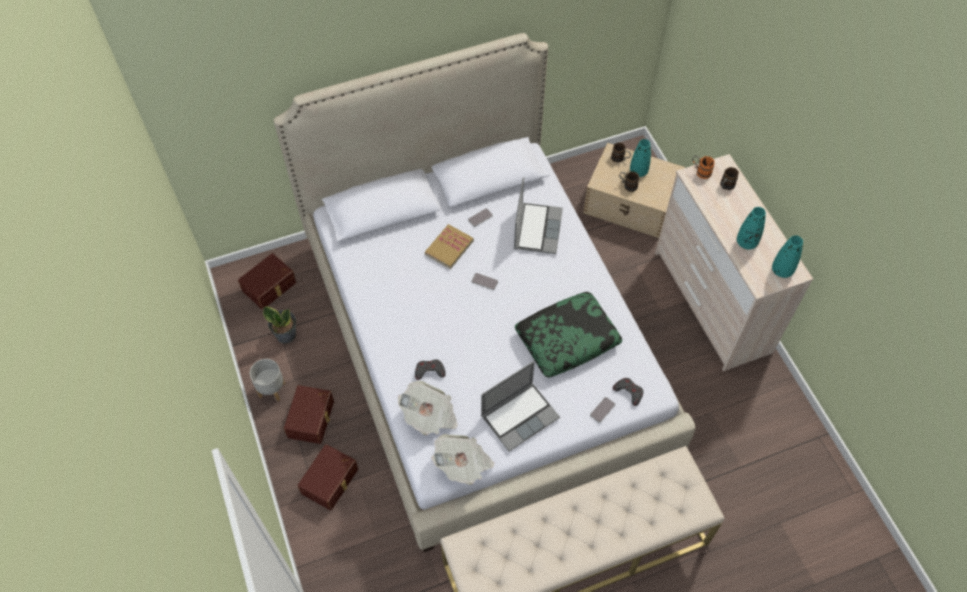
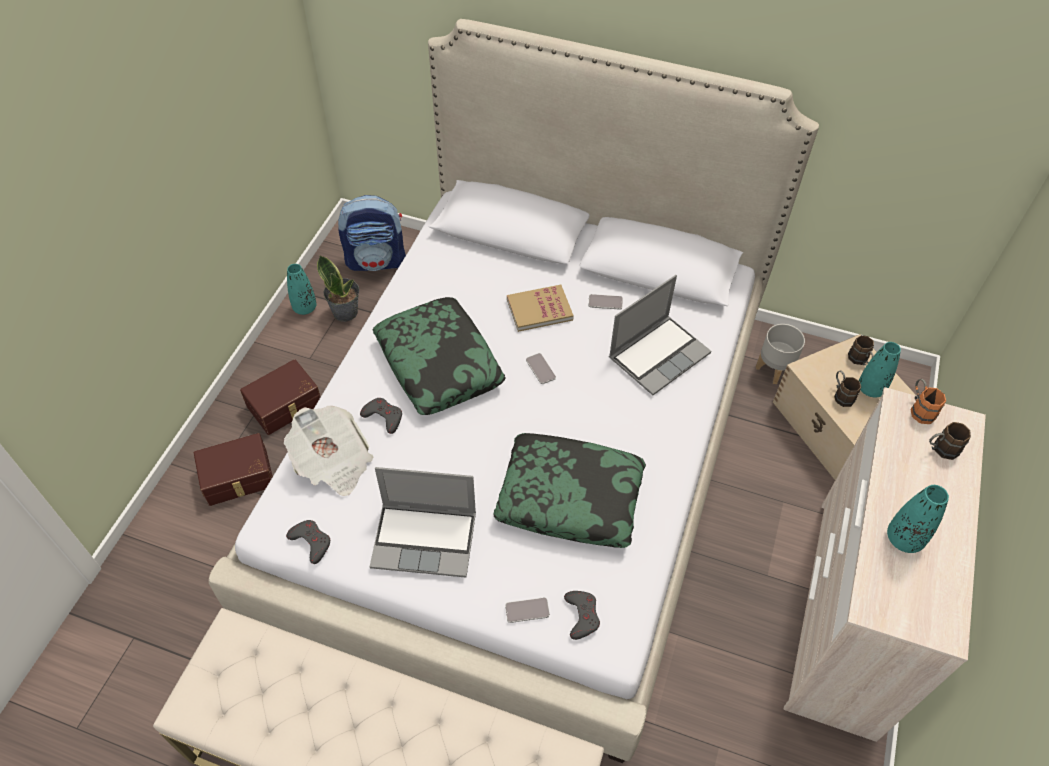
camera: 40 degrees right, 5 degrees down
brown storage box [238,253,296,310] -> backpack [338,195,406,271]
grey planter [250,359,286,401] -> grey planter moved to [756,324,805,384]
newspaper [431,434,494,485] -> grey game controller [286,520,330,564]
turquoise vase [772,235,803,278] -> turquoise vase moved to [287,264,317,315]
none -> pillow [373,297,505,415]

